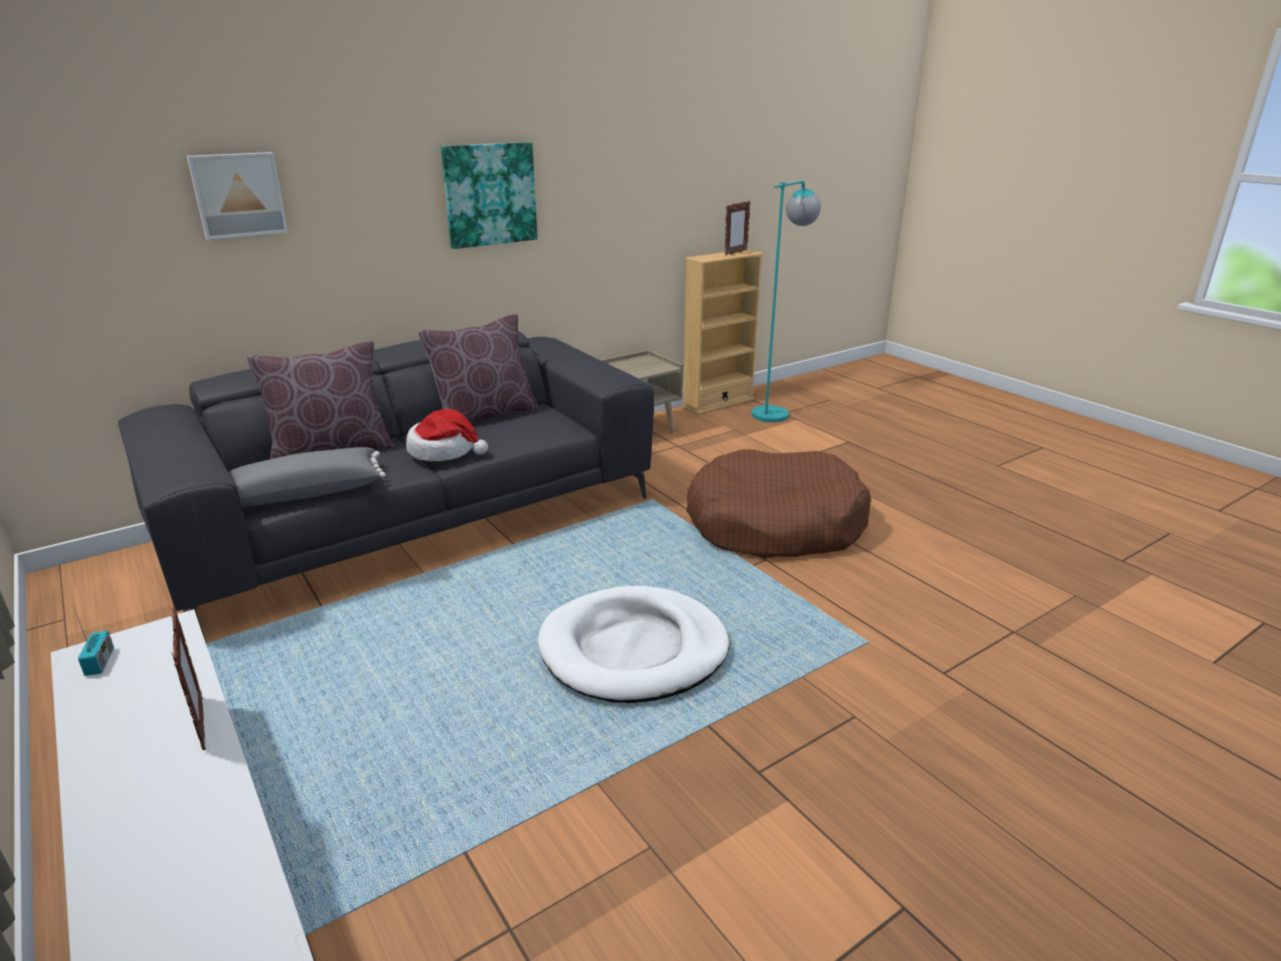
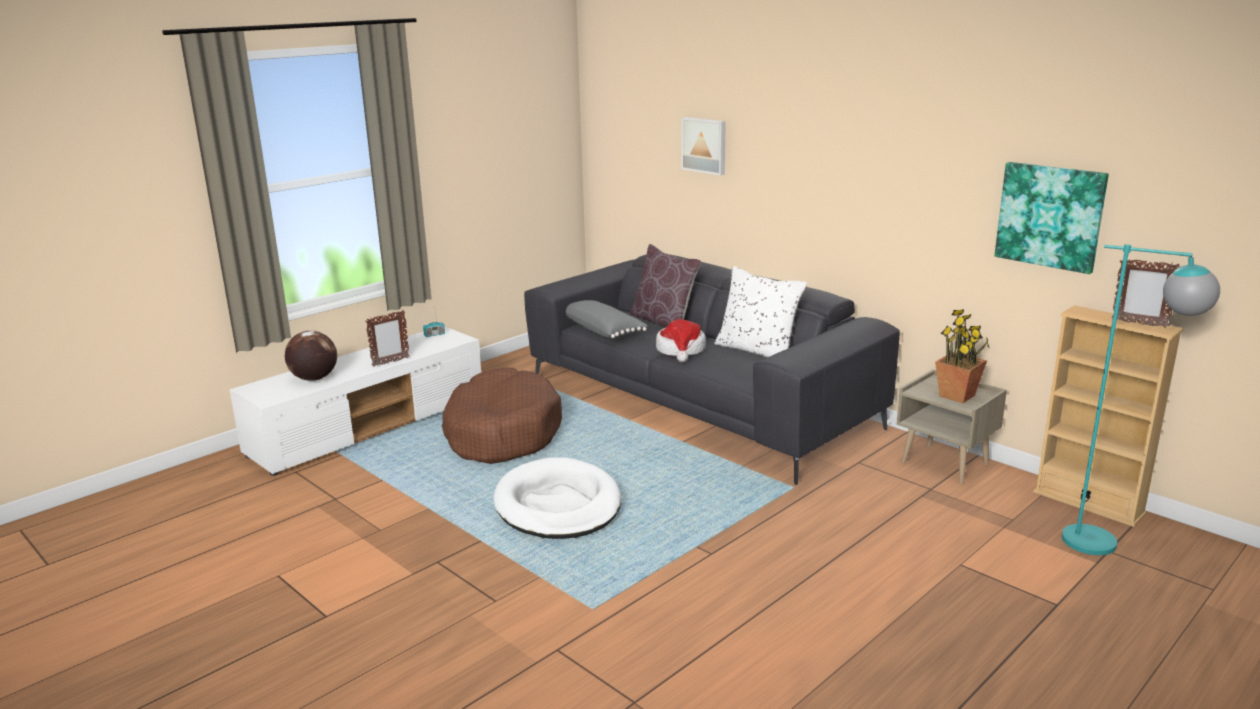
camera: 80 degrees right, 5 degrees down
brown pillow [418,314,539,423] -> white pillow [714,266,807,357]
picture [441,142,538,249] -> picture moved to [995,162,1109,274]
brown dog bed [686,449,871,558] -> brown dog bed moved to [442,367,562,464]
none -> globe [285,331,337,381]
none -> potted plant [935,309,989,403]

